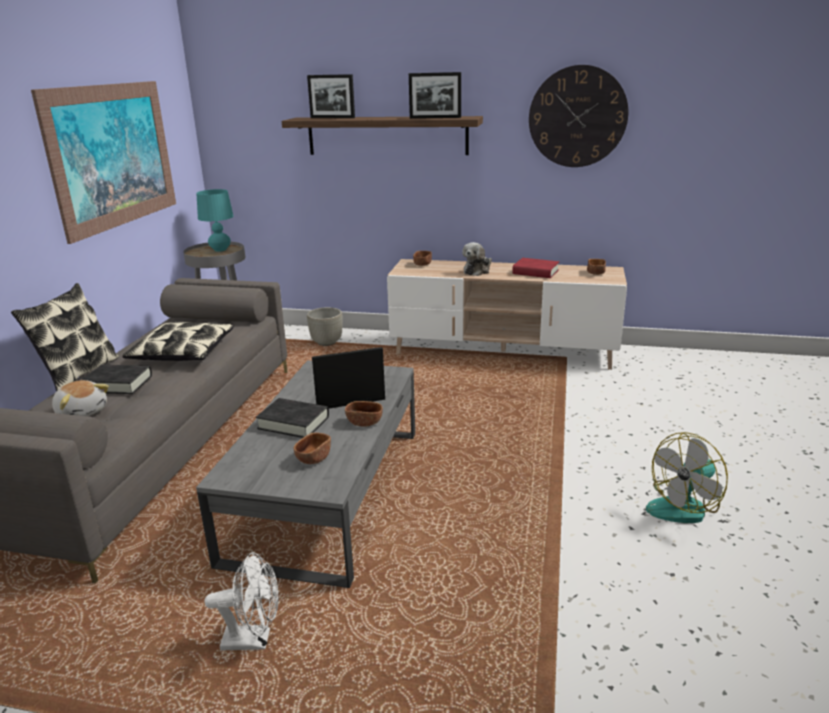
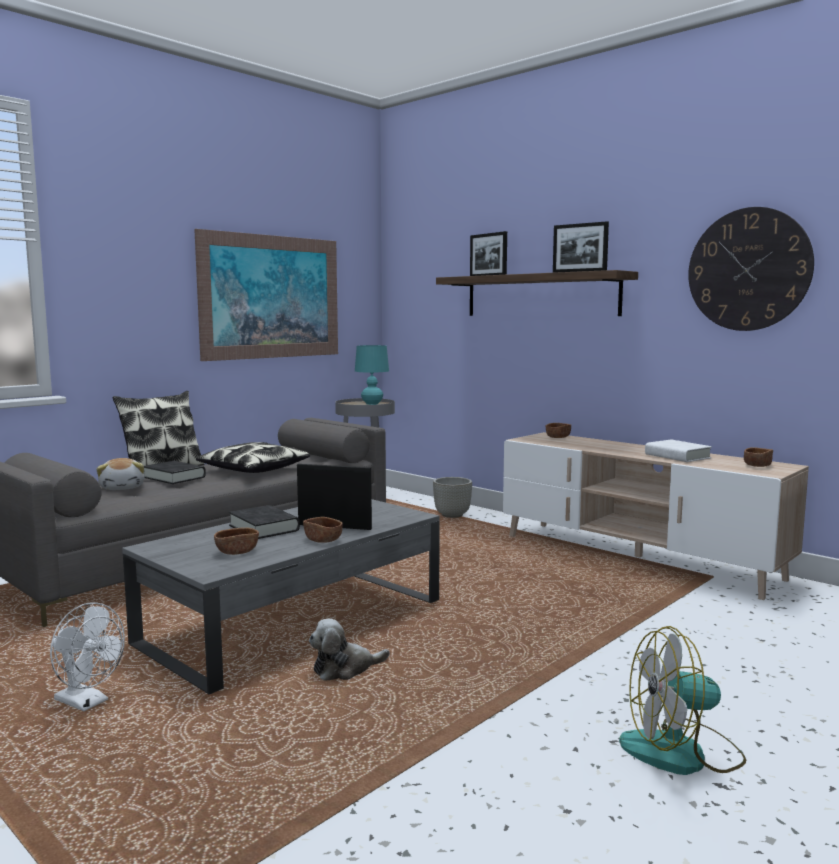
camera: 30 degrees right, 15 degrees down
plush toy [462,242,492,276] -> plush toy moved to [309,619,390,680]
red book [512,258,559,278] -> white book [645,439,712,462]

